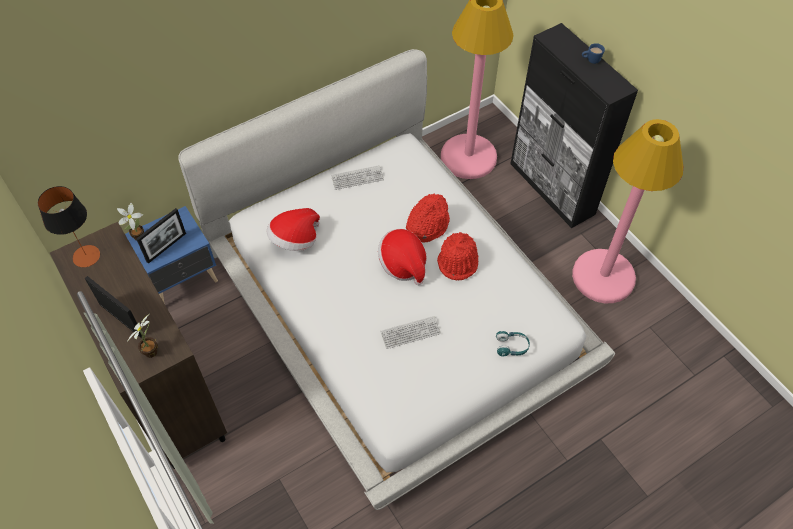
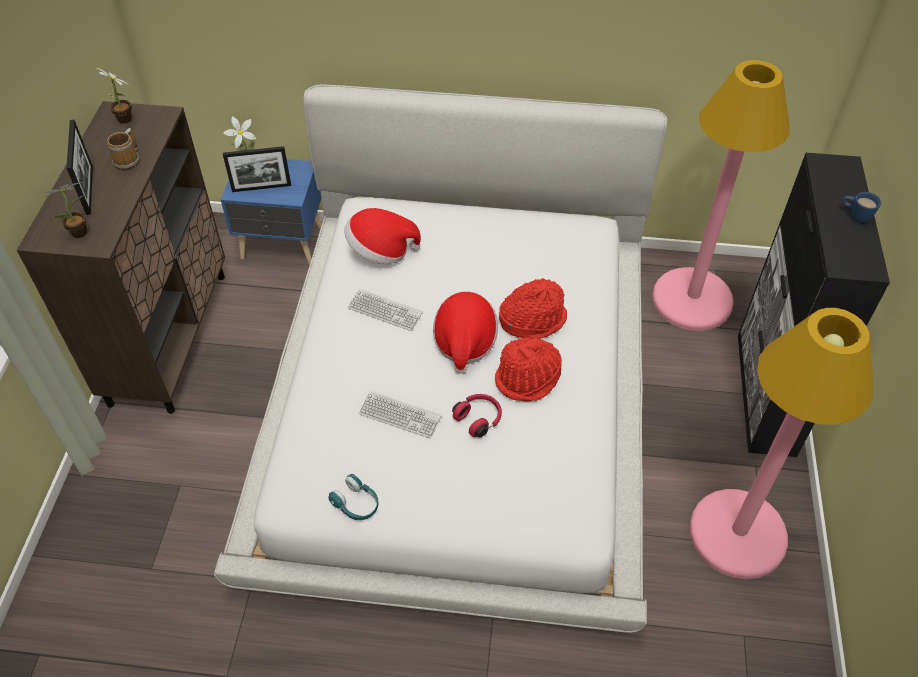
camera: 40 degrees right, 5 degrees down
table lamp [38,186,100,267] -> potted plant [94,67,132,124]
keyboard [331,165,384,190] -> keyboard moved to [348,289,423,331]
turquoise headphones [496,331,530,357] -> turquoise headphones moved to [328,474,378,520]
none -> mug [107,128,140,171]
none -> red headphones [452,394,502,437]

